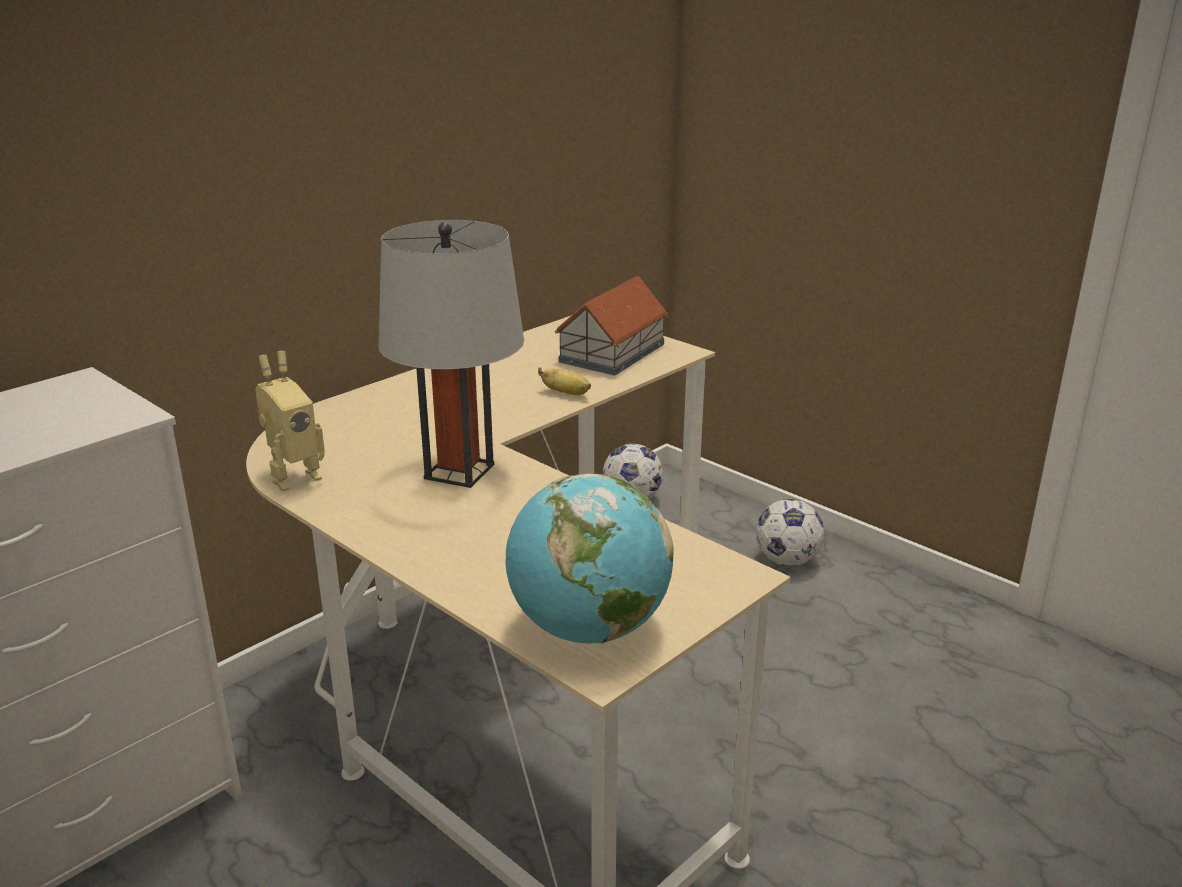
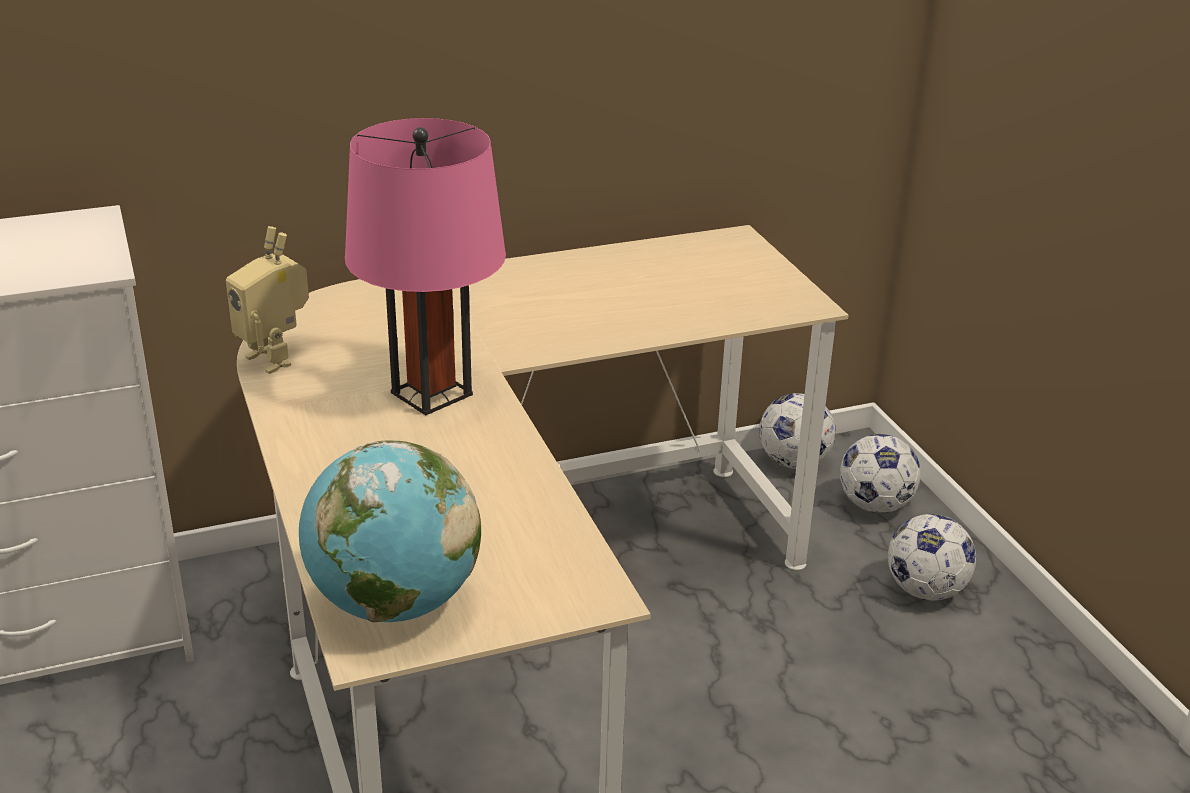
camera: 25 degrees right, 5 degrees up
toy robot [255,351,325,491] -> toy robot turned 60 degrees clockwise [226,226,309,374]
grey table lamp [378,220,524,488] -> pink table lamp [345,118,506,415]
banana [538,367,591,395] -> none
toy house [555,276,668,375] -> none
none -> football [840,434,921,513]

